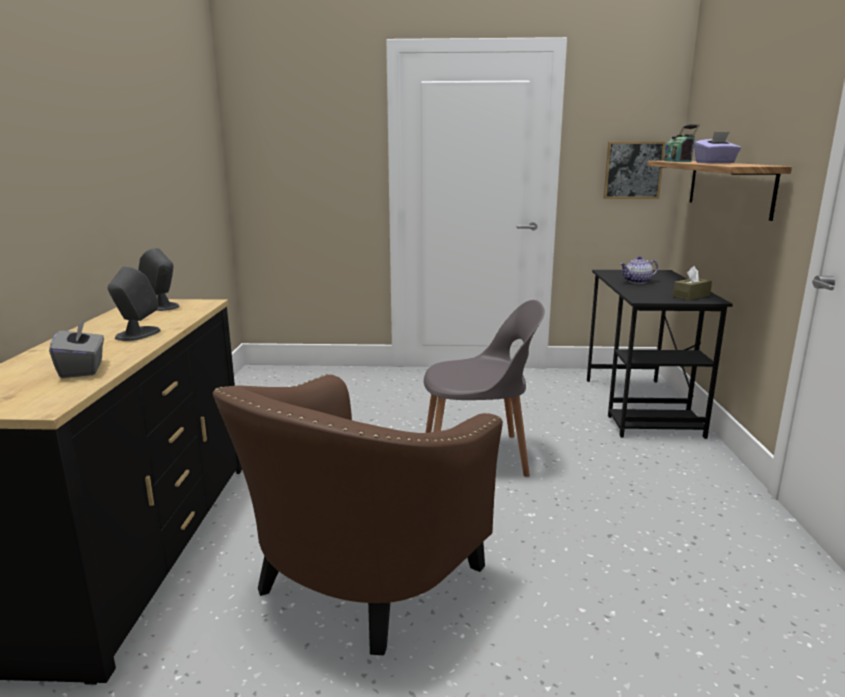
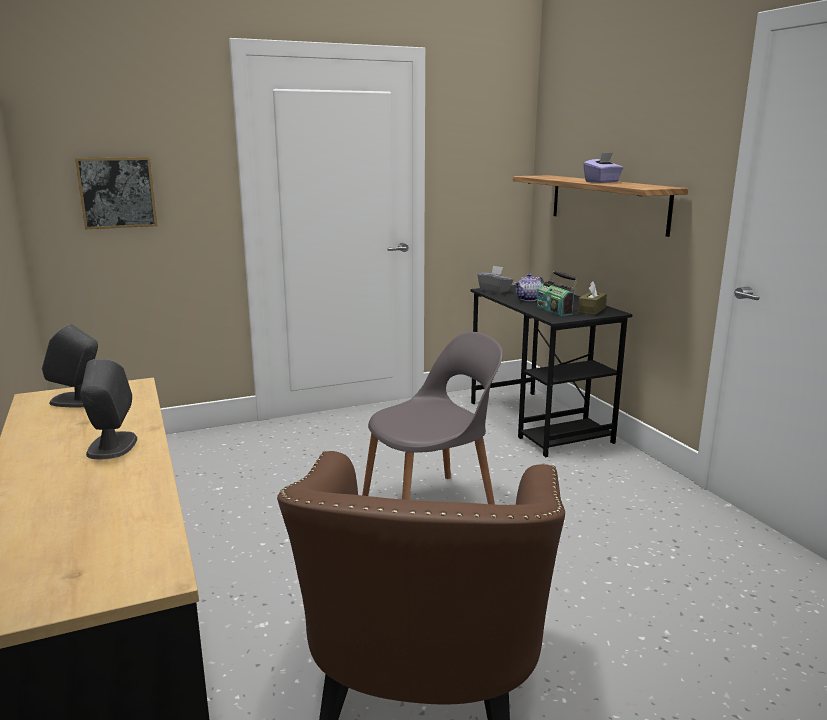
camera: 25 degrees left, 0 degrees up
grey tissue box [49,318,104,378] -> grey tissue box moved to [477,265,513,294]
picture [604,142,665,199] -> picture moved to [75,157,157,229]
radio [664,124,700,162] -> radio moved to [537,271,578,316]

